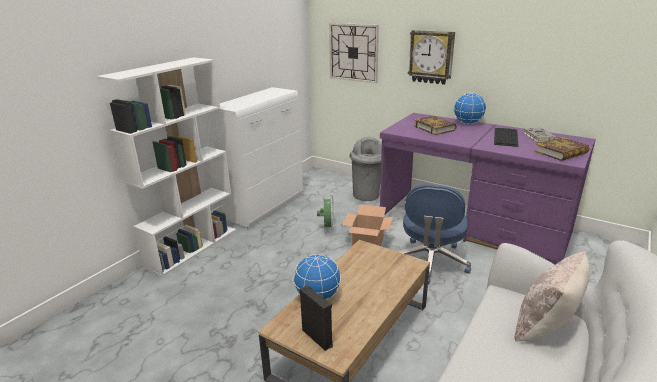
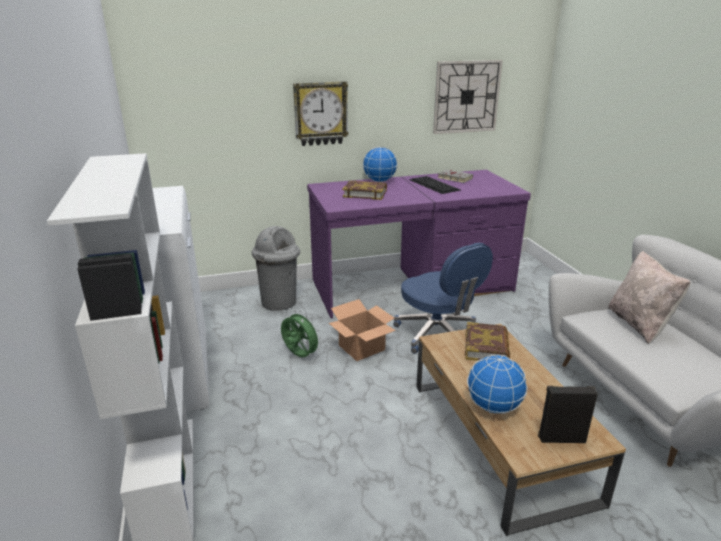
camera: 50 degrees left, 0 degrees up
wall clock [329,23,379,83] -> wall clock moved to [433,60,503,134]
book [535,137,590,161] -> book moved to [465,322,510,361]

